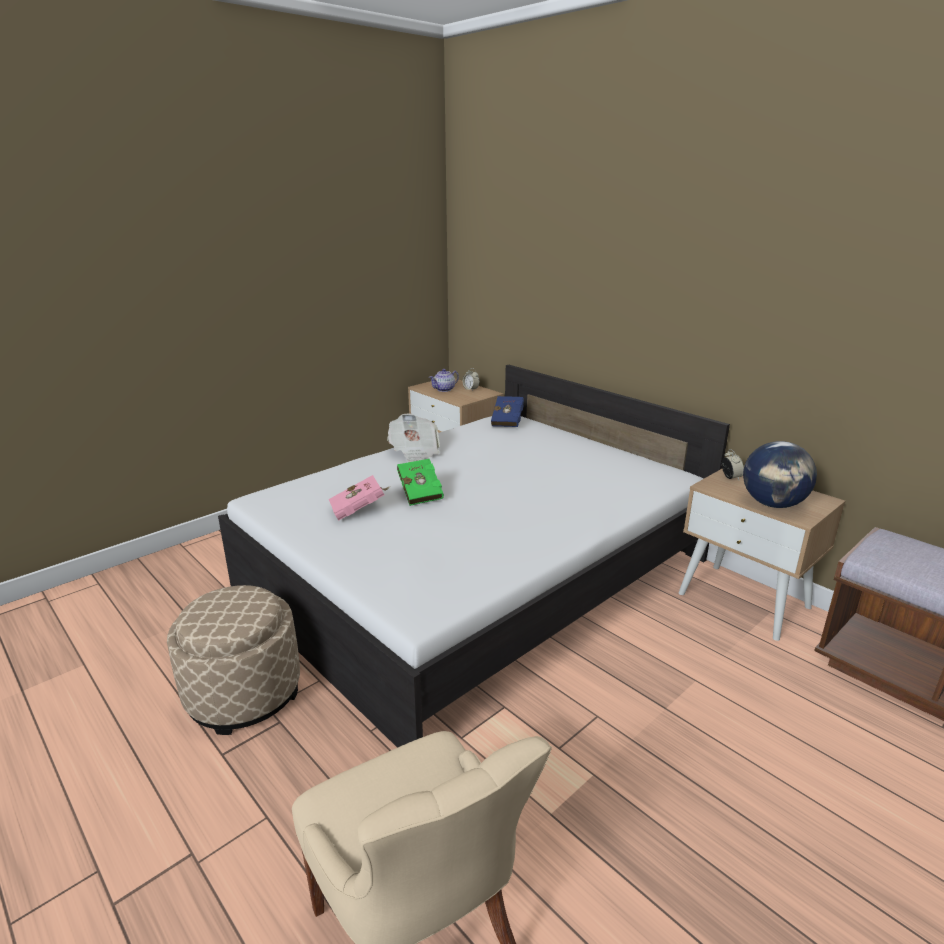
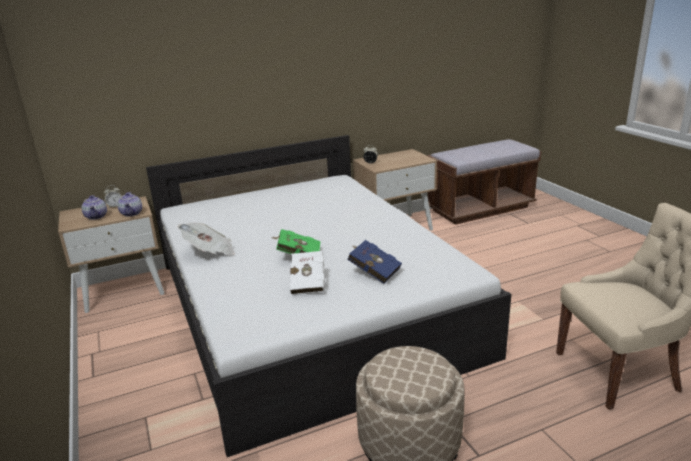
camera: 70 degrees left, 0 degrees up
pink book [329,475,391,521] -> white book [290,251,325,295]
blue book [491,396,524,427] -> blue book moved to [347,240,402,284]
globe [743,441,817,508] -> none
none -> teapot [118,192,142,217]

